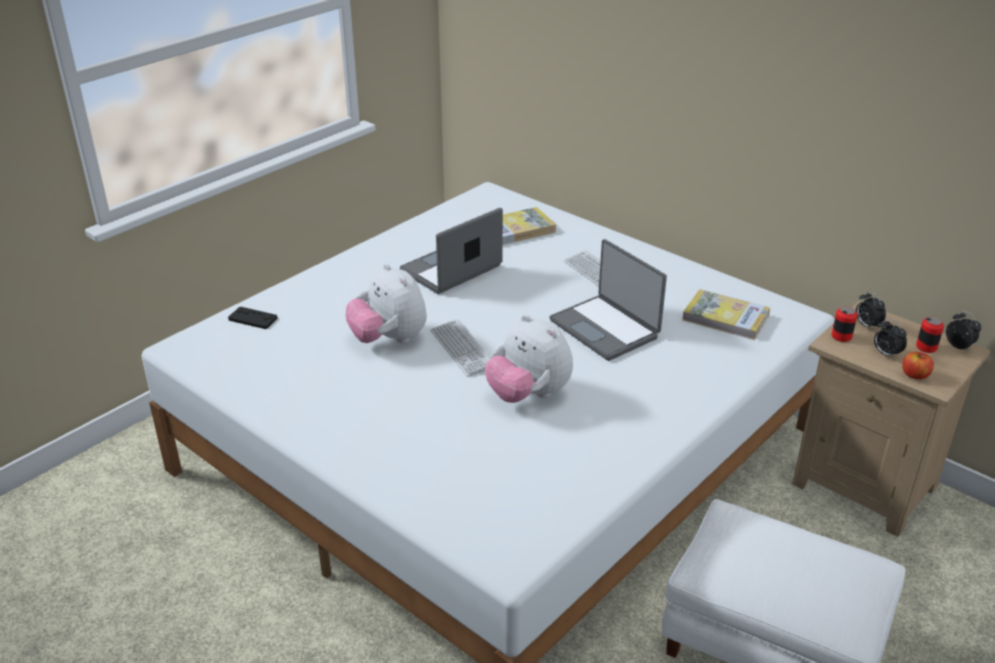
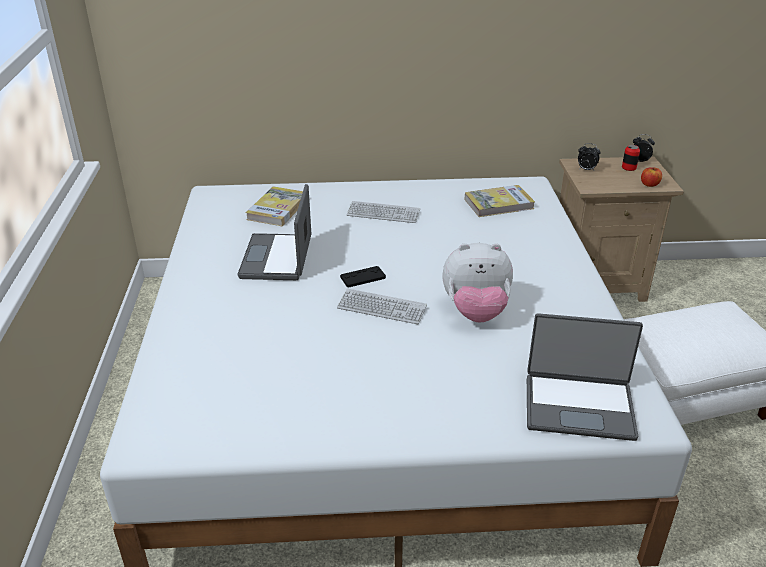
camera: 45 degrees left, 0 degrees up
black game controller [228,307,278,329] -> black game controller moved to [340,266,386,288]
plush toy [346,263,427,343] -> none
laptop [549,239,667,361] -> laptop moved to [527,313,643,441]
can [832,306,857,342] -> none
alarm clock [874,318,907,360] -> none

